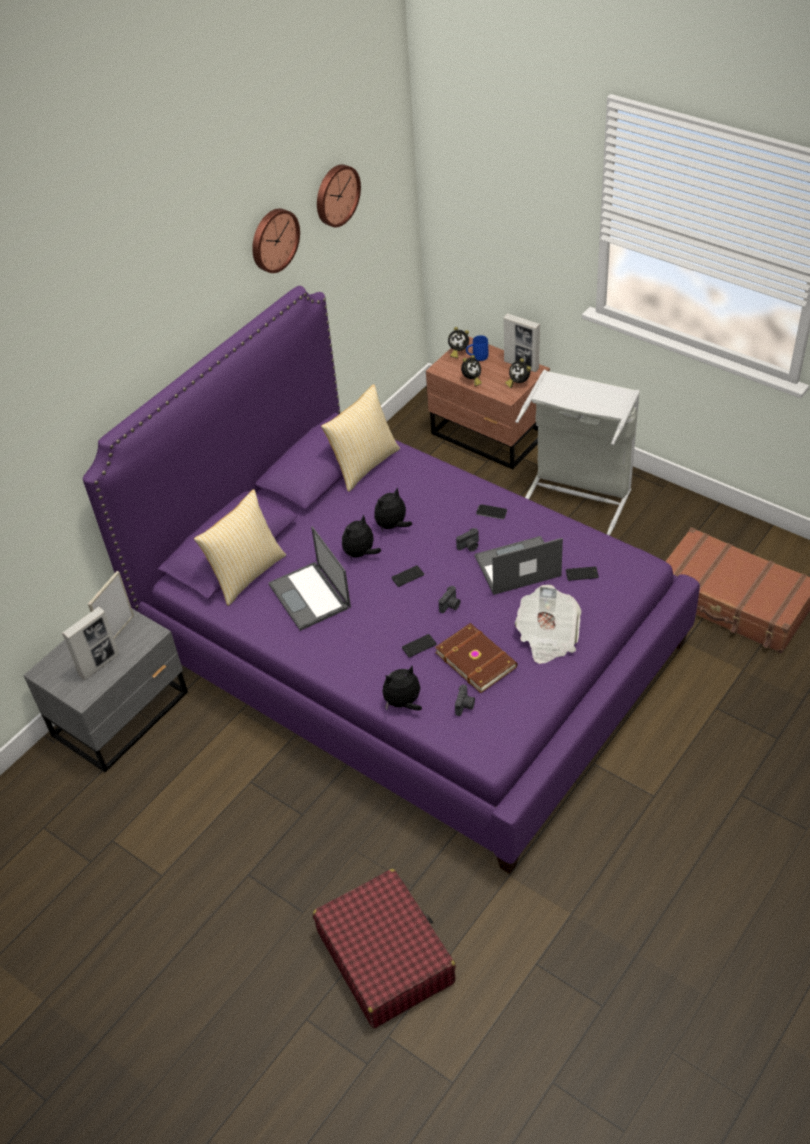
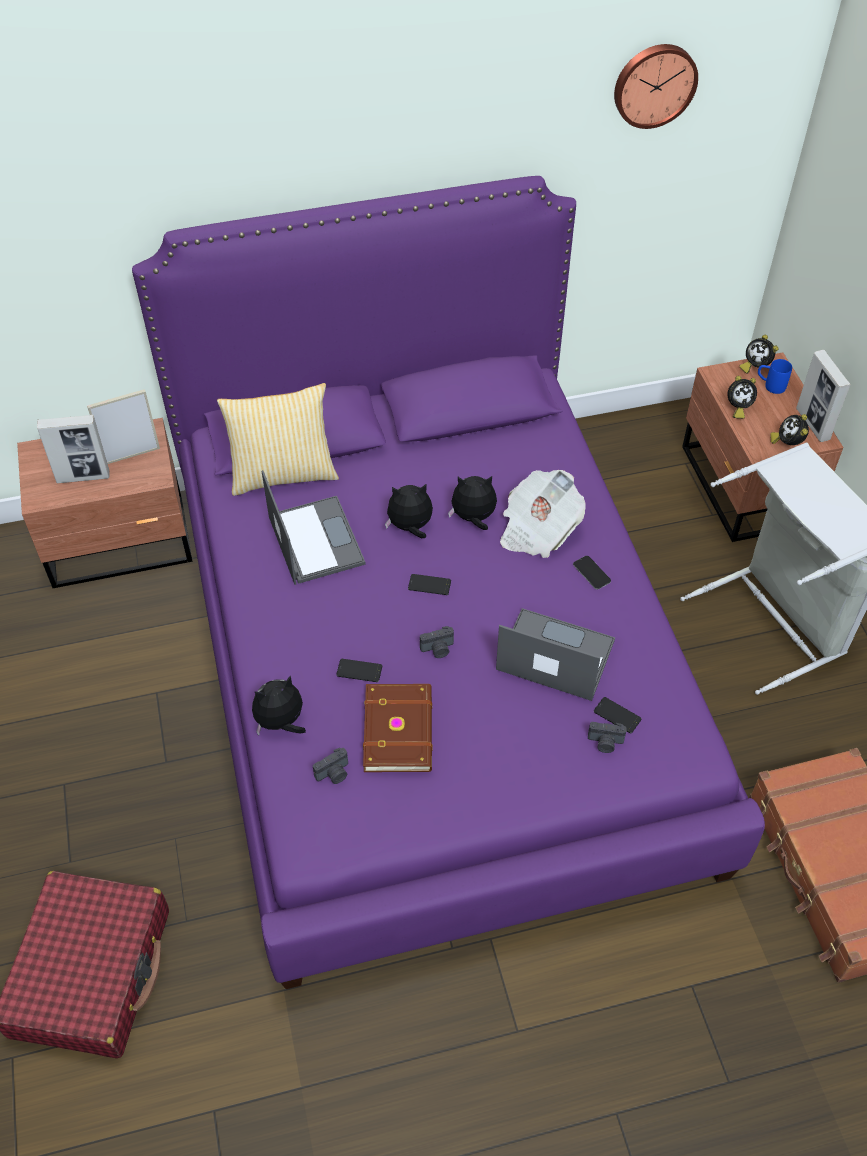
camera: 35 degrees right, 5 degrees up
grey nightstand [23,609,188,772] -> brown nightstand [17,418,193,588]
wall clock [252,208,300,273] -> none
laptop [268,526,351,631] -> laptop turned 150 degrees clockwise [262,470,365,585]
pillow [321,384,400,492] -> none
plush toy [383,666,422,710] -> plush toy turned 45 degrees counterclockwise [252,675,306,735]
camera [456,528,479,552] -> camera moved to [588,722,627,753]
newspaper [515,585,581,664] -> newspaper moved to [500,470,586,558]

